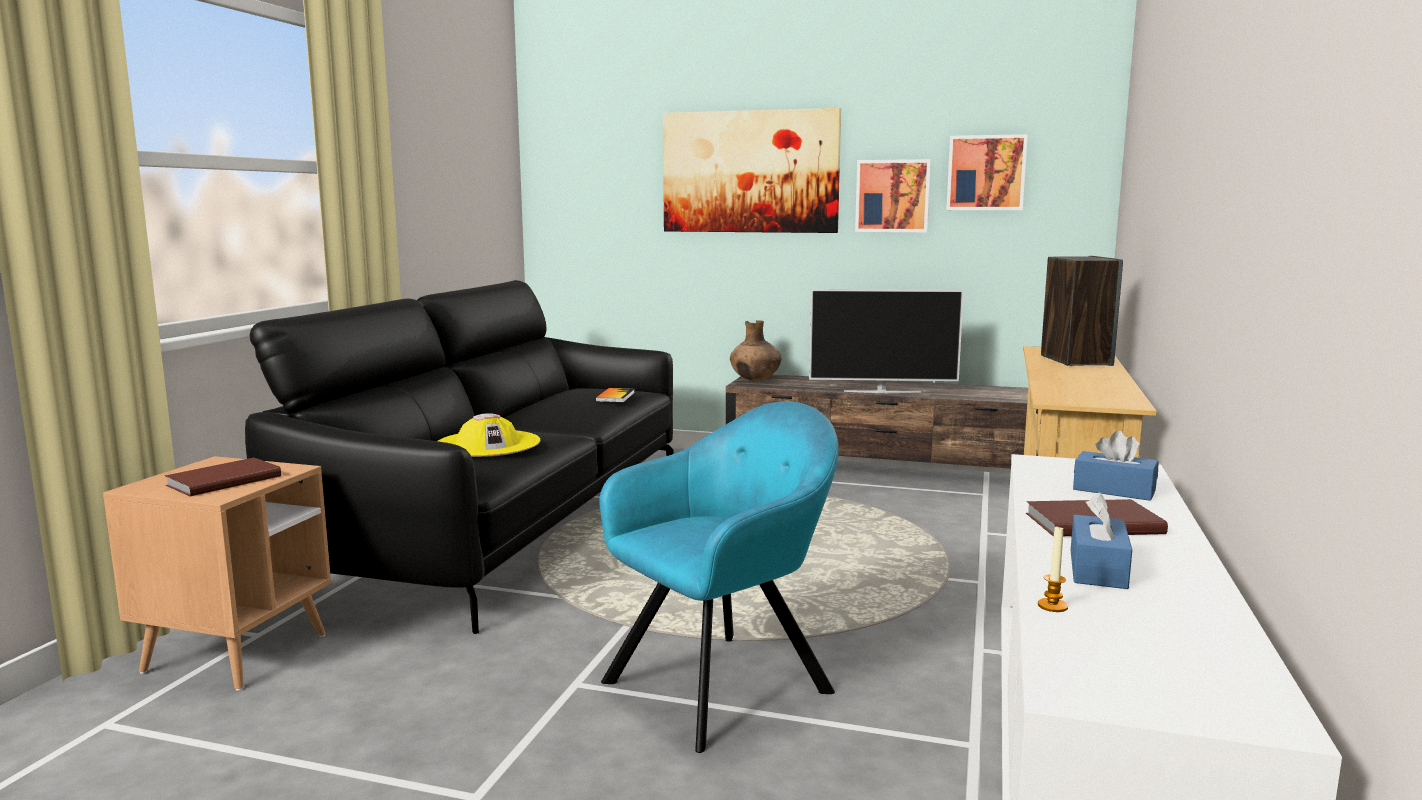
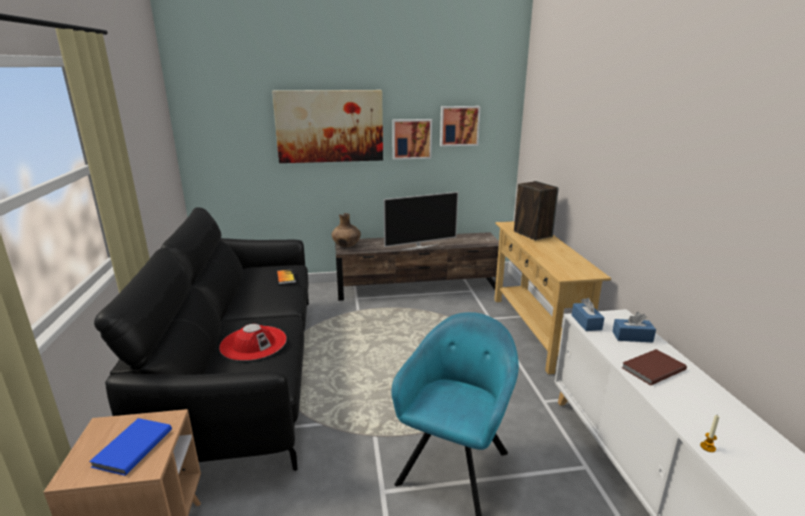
camera: 25 degrees left, 10 degrees up
brown book [165,458,281,496] -> blue book [89,418,172,476]
yellow hat [438,413,541,457] -> red hat [219,324,287,361]
blue tissue box [1071,492,1132,589] -> blue tissue box moved to [572,298,604,331]

